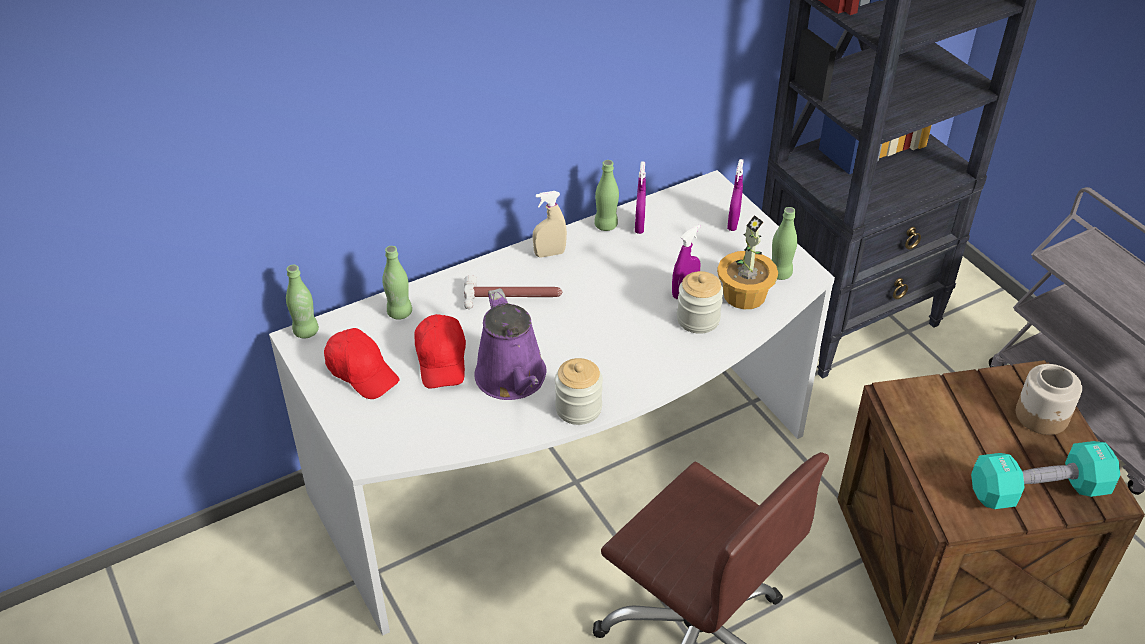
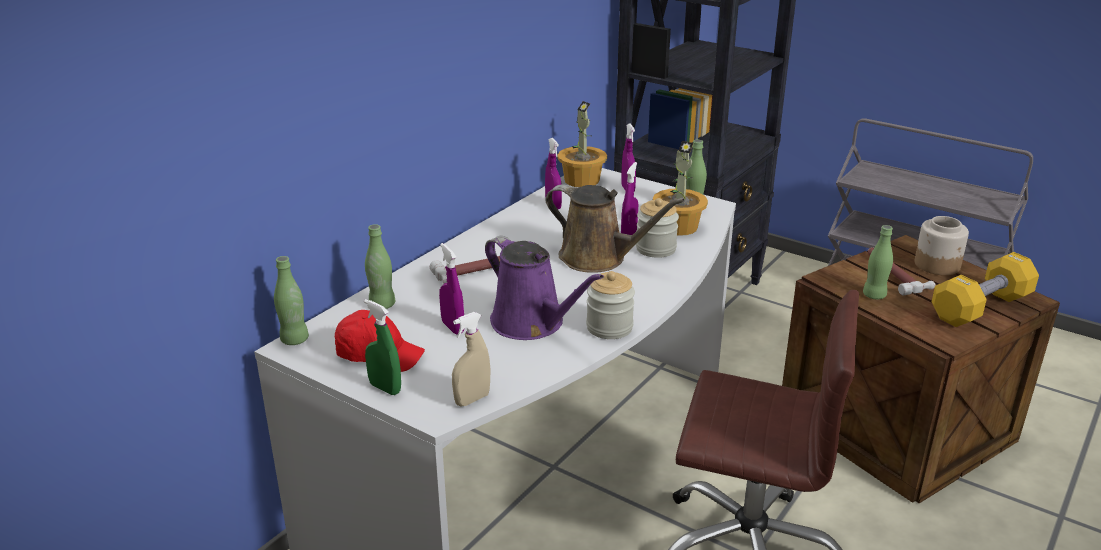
camera: 25 degrees left, 15 degrees down
red cap [414,314,466,389] -> purple spray bottle [439,243,464,335]
beige spray bottle [533,191,567,258] -> beige spray bottle moved to [452,312,490,406]
green bottle [594,160,619,231] -> green bottle moved to [863,225,893,300]
turquoise dumbbell [971,441,1120,509] -> yellow dumbbell [932,252,1039,327]
none -> green spray bottle [364,299,401,395]
none -> brown watering can [545,184,685,273]
none -> potted plant [558,101,607,187]
none -> hammer [868,247,936,295]

